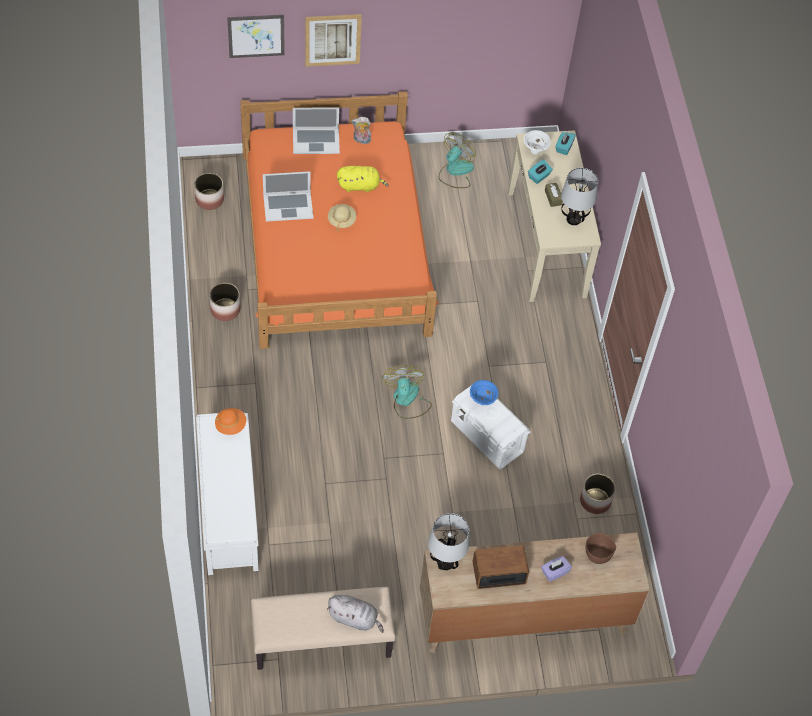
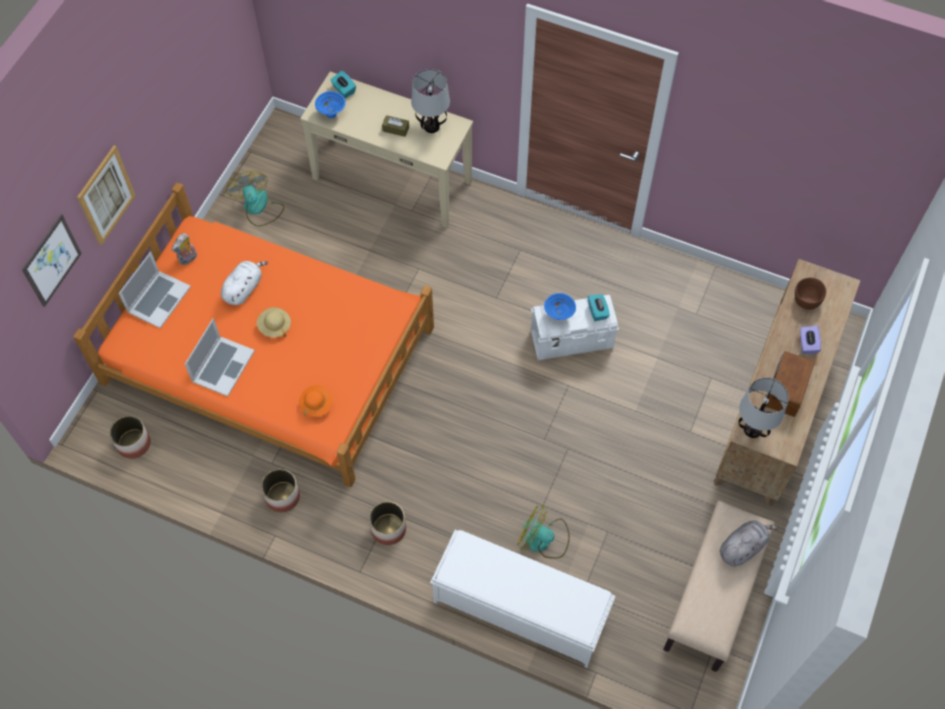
camera: 55 degrees left, 5 degrees up
orange hat [215,408,246,435] -> orange hat moved to [299,385,334,417]
yellow plush toy [337,166,389,192] -> white plush toy [221,261,268,305]
fan [382,365,432,419] -> fan moved to [517,506,570,559]
white bowl [524,130,551,154] -> blue bowl [315,91,346,118]
turquoise tissue box [528,159,553,184] -> turquoise tissue box moved to [588,294,610,321]
planter [580,474,615,514] -> planter moved to [369,501,406,545]

